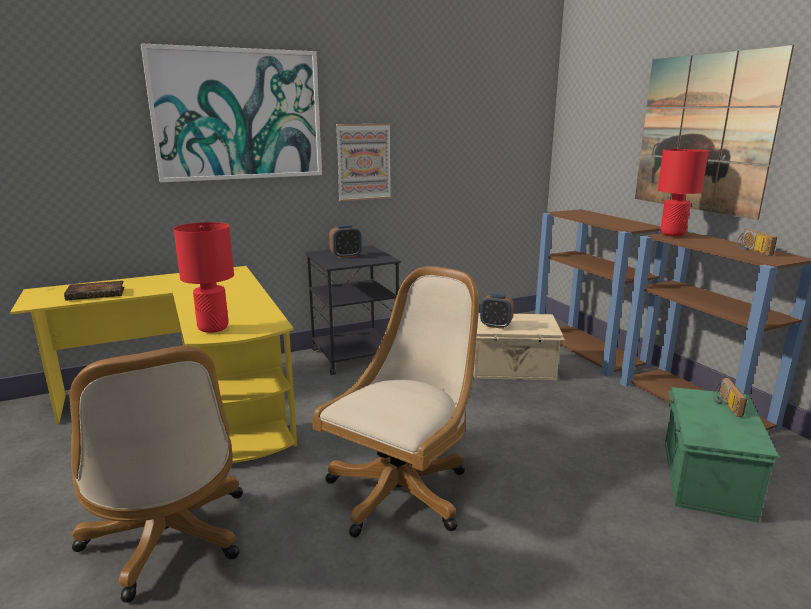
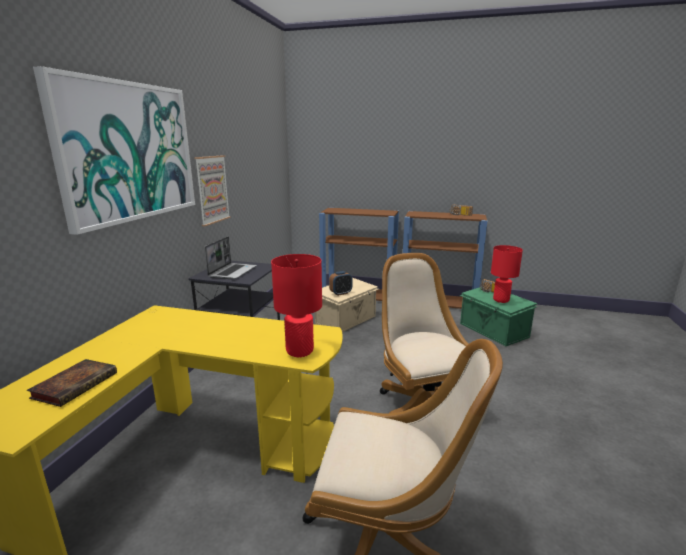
camera: 50 degrees left, 0 degrees up
alarm clock [329,225,362,258] -> laptop [205,236,257,280]
picture [635,45,794,220] -> none
red table lamp [657,149,709,237] -> red table lamp moved to [491,245,523,303]

